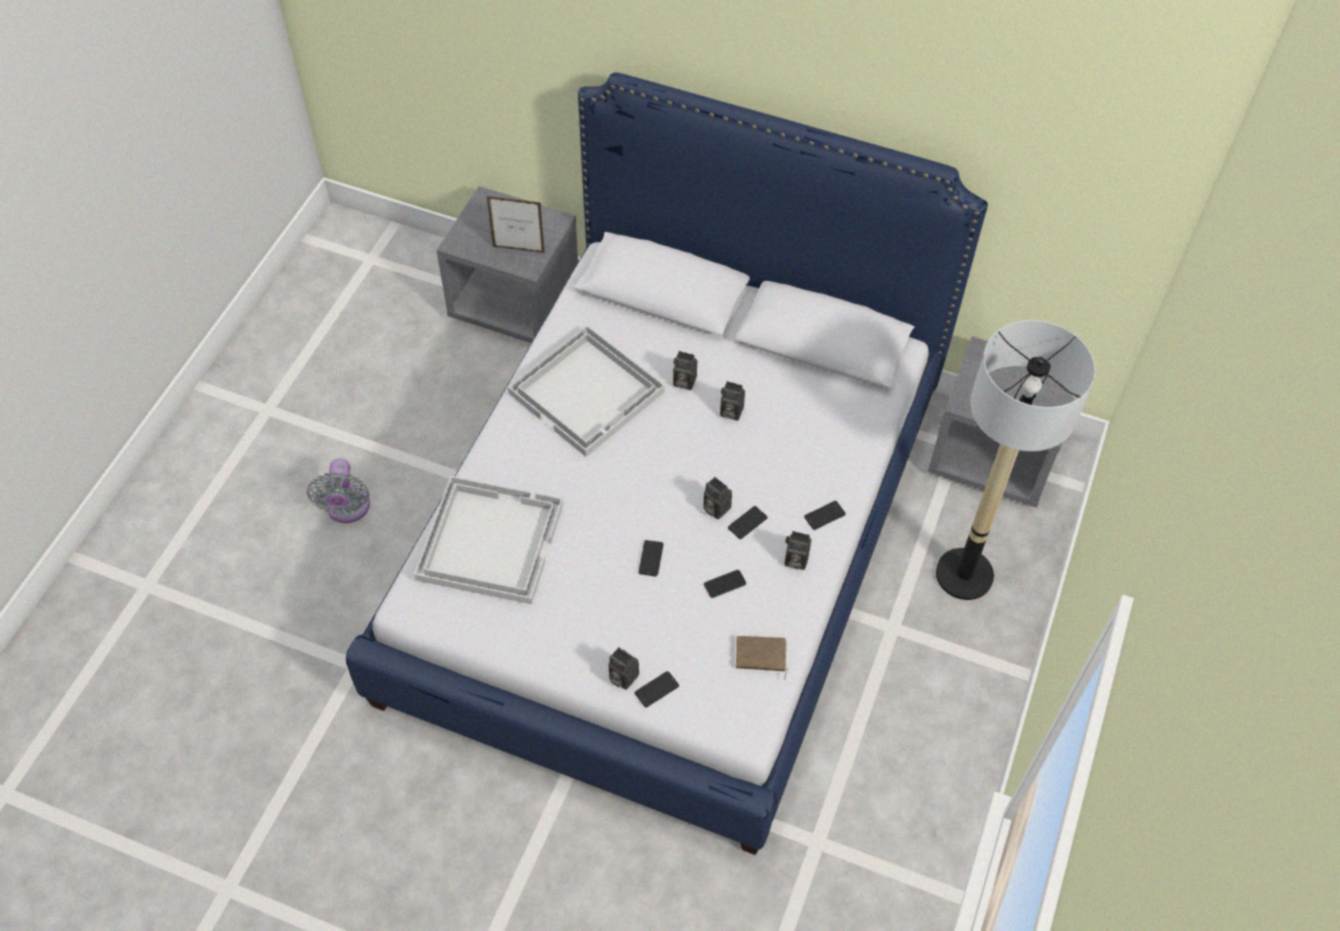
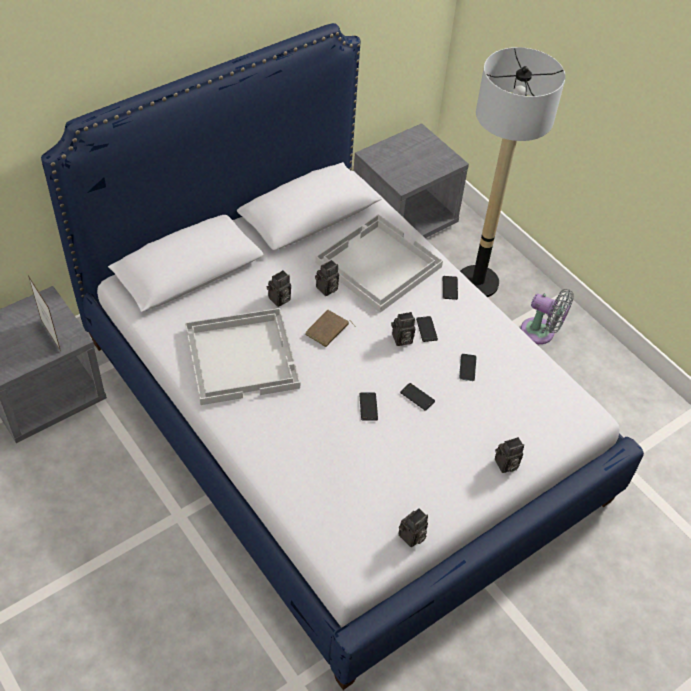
camera: 60 degrees left, 5 degrees down
grey fan [307,459,370,523] -> grey fan moved to [521,289,574,344]
white tray [414,476,563,604] -> white tray moved to [315,214,443,313]
picture frame [486,196,545,253] -> picture frame turned 105 degrees clockwise [28,276,61,351]
phone [635,671,679,707] -> phone moved to [359,392,378,421]
brown book [736,636,788,680] -> brown book moved to [305,309,356,347]
camera [785,531,811,570] -> camera moved to [398,508,428,547]

